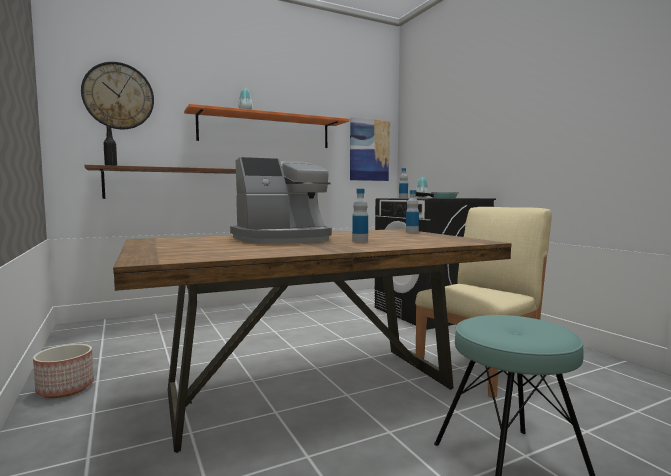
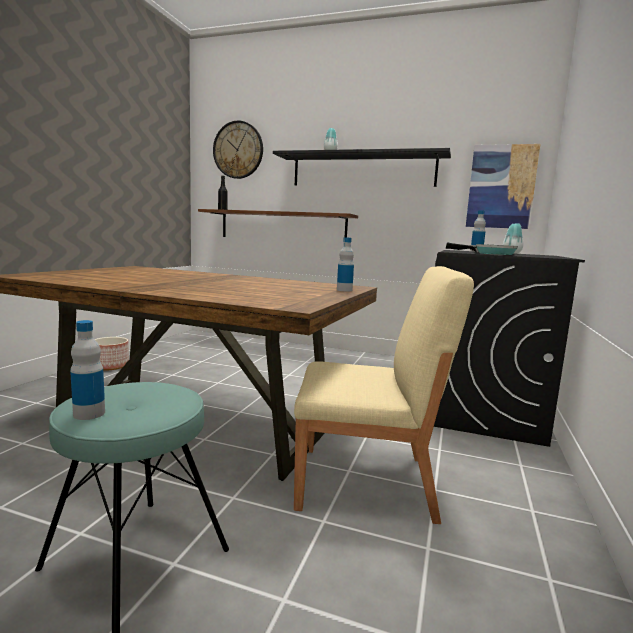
camera: 45 degrees right, 5 degrees up
orange shelf [184,104,350,148] -> black shelf [273,148,451,187]
coffee machine [230,157,332,243] -> none
bottle [352,189,368,242] -> bottle moved to [70,320,105,420]

